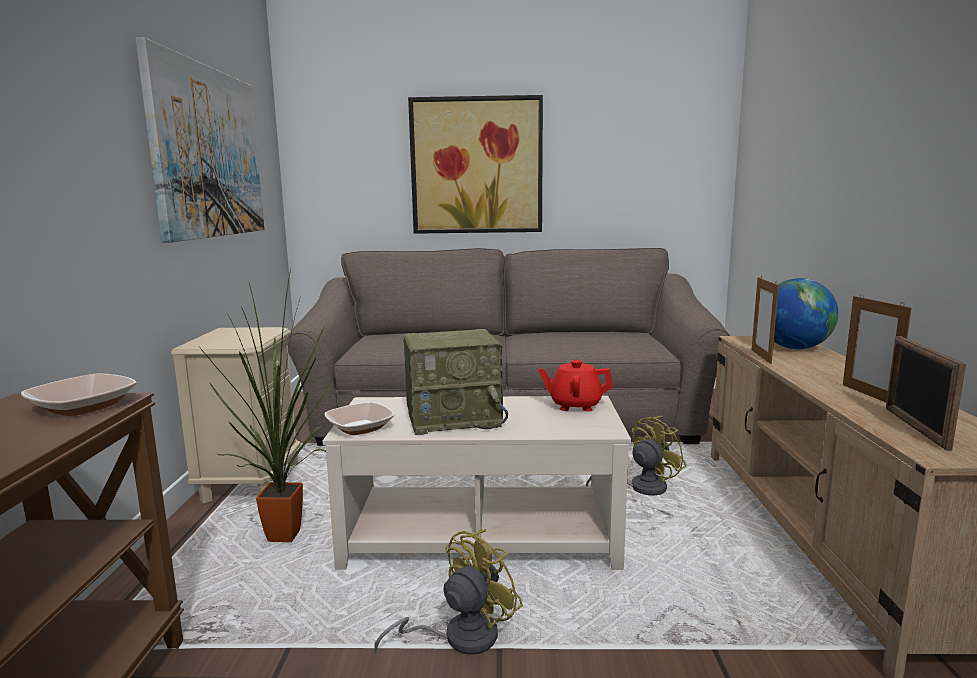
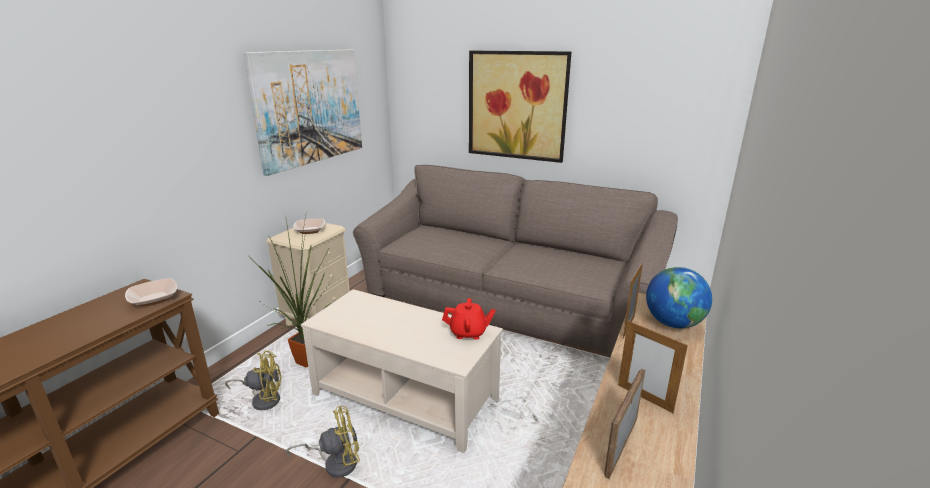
camera: 25 degrees right, 10 degrees up
bowl [325,402,395,435] -> bowl moved to [293,219,325,234]
radio [403,329,508,435] -> none
red teapot [538,360,613,412] -> red teapot turned 150 degrees clockwise [442,298,495,340]
yellow fan [586,416,687,495] -> yellow fan moved to [225,351,281,410]
picture frame [843,294,911,402] -> picture frame turned 60 degrees counterclockwise [618,321,688,413]

